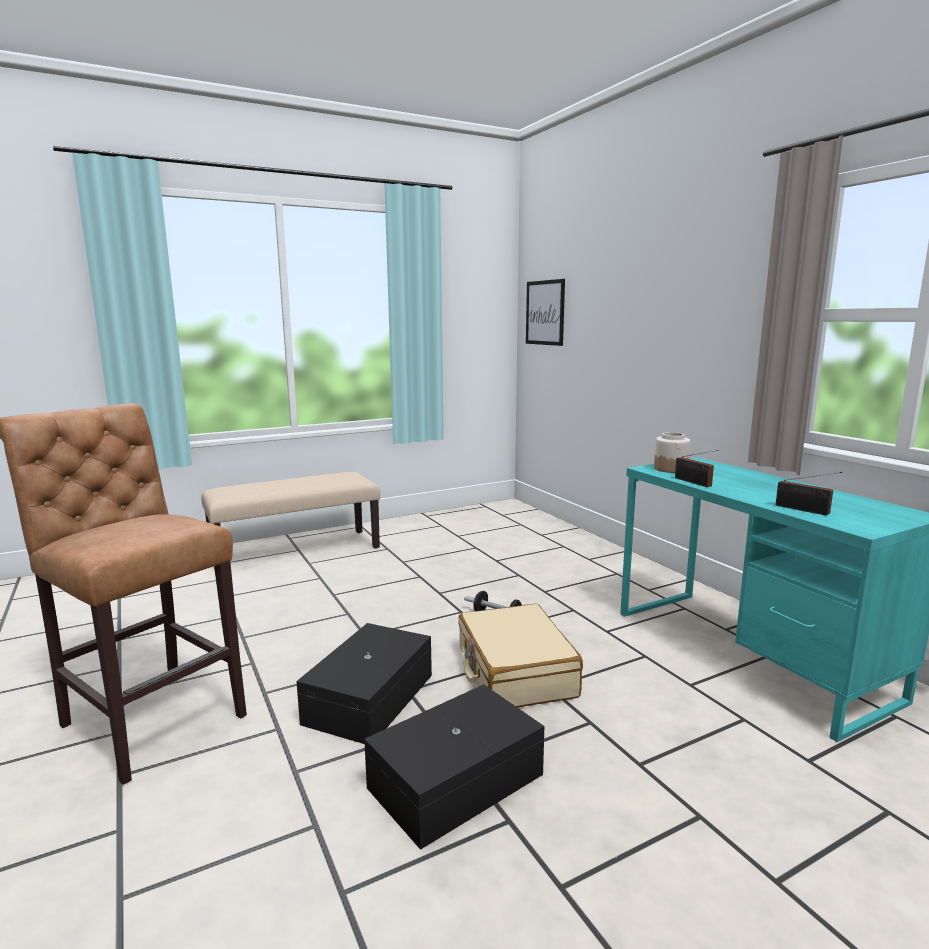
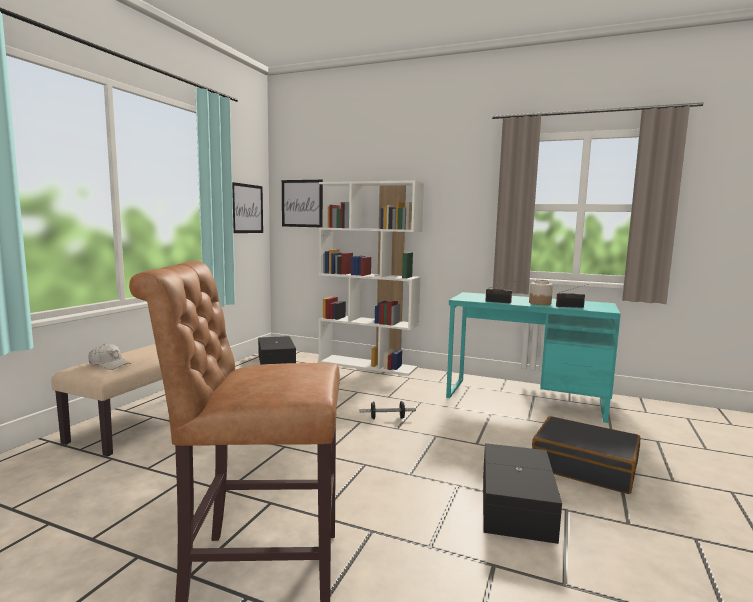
camera: 40 degrees left, 5 degrees down
black storage box [296,623,432,744] -> black storage box moved to [258,336,296,365]
beige suitcase [458,604,583,708] -> none
jar [654,432,691,473] -> jar moved to [529,280,553,305]
none -> white cap [89,344,131,370]
none -> picture [232,182,263,233]
none -> white bookcase [319,180,424,376]
none -> black suitcase [532,416,640,494]

